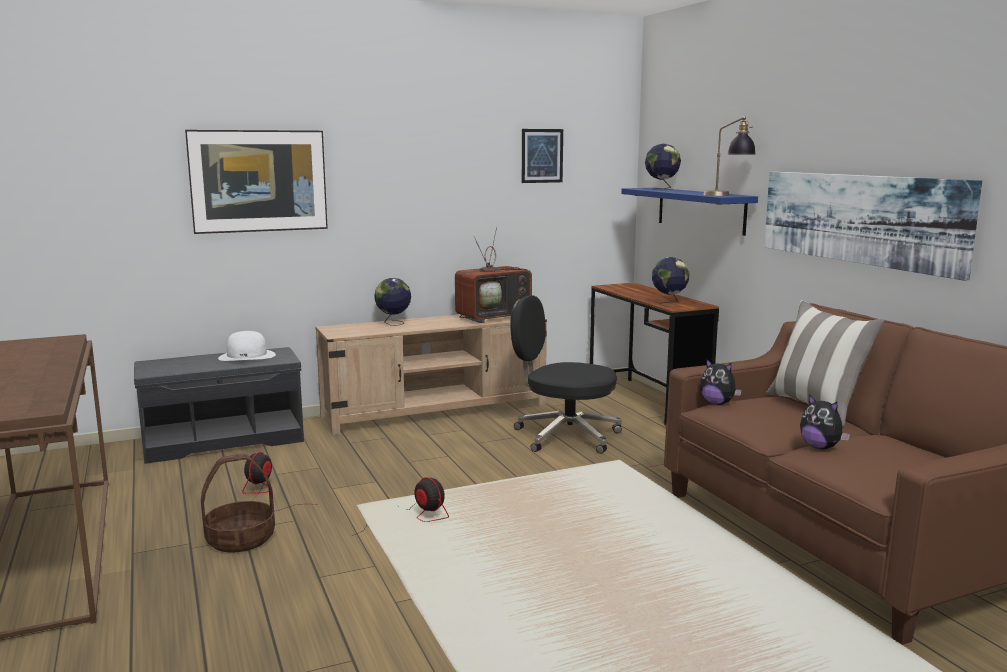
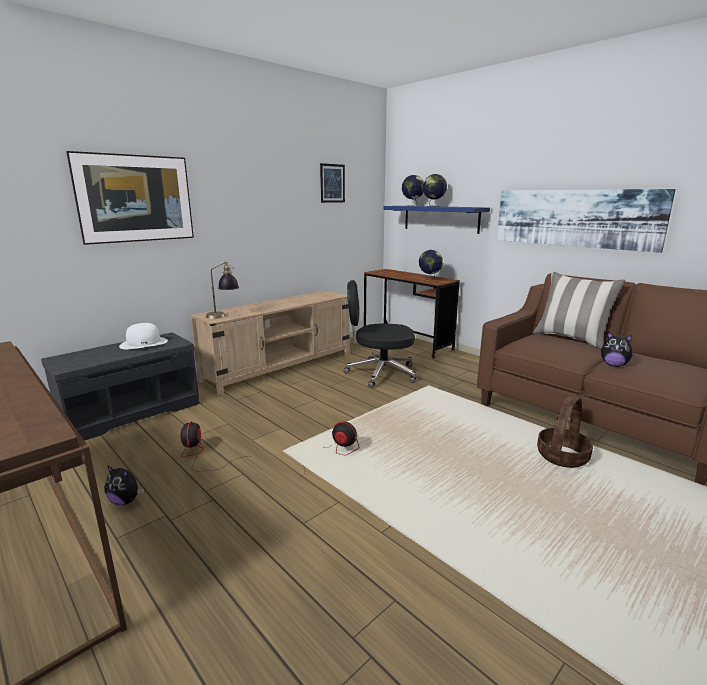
camera: 20 degrees left, 5 degrees up
basket [201,454,275,552] -> basket moved to [537,395,593,468]
globe [374,278,411,326] -> globe moved to [423,174,447,207]
television [455,227,532,323] -> none
plush toy [700,358,742,405] -> plush toy moved to [105,465,144,505]
table lamp [703,116,755,196] -> table lamp moved to [206,261,239,319]

